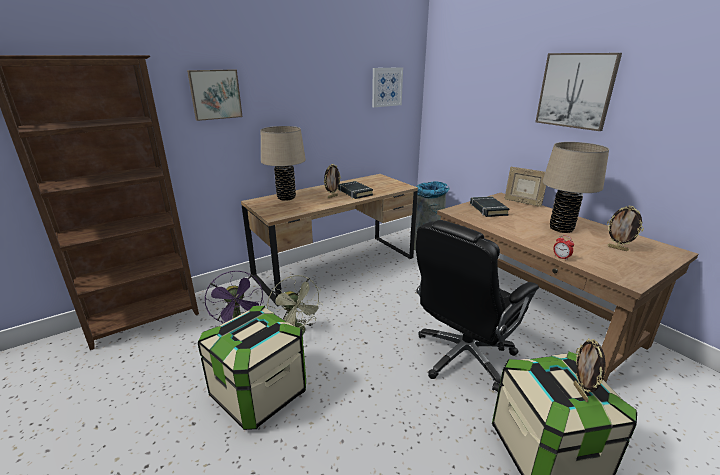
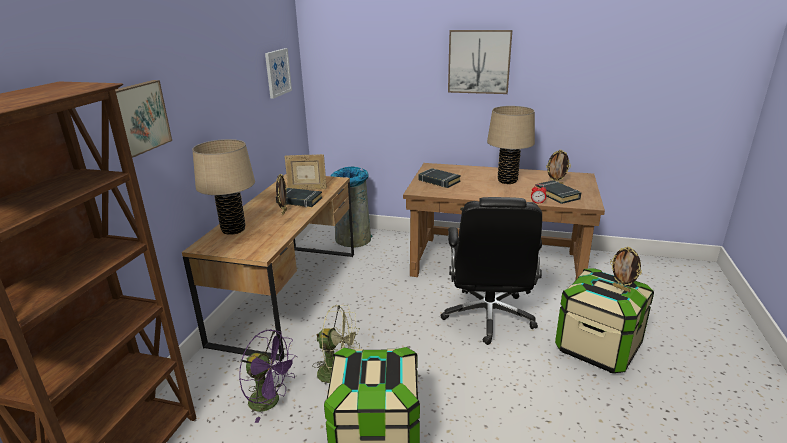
camera: 40 degrees left, 0 degrees up
picture frame [504,167,546,207] -> picture frame moved to [284,154,327,190]
none -> black book [535,180,582,204]

